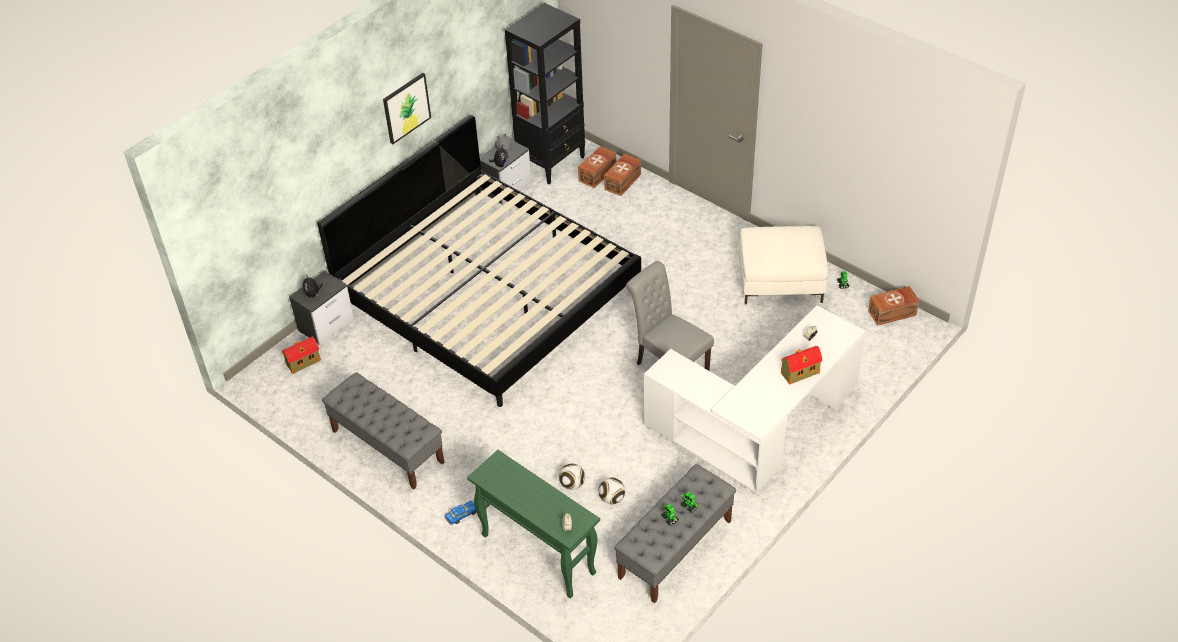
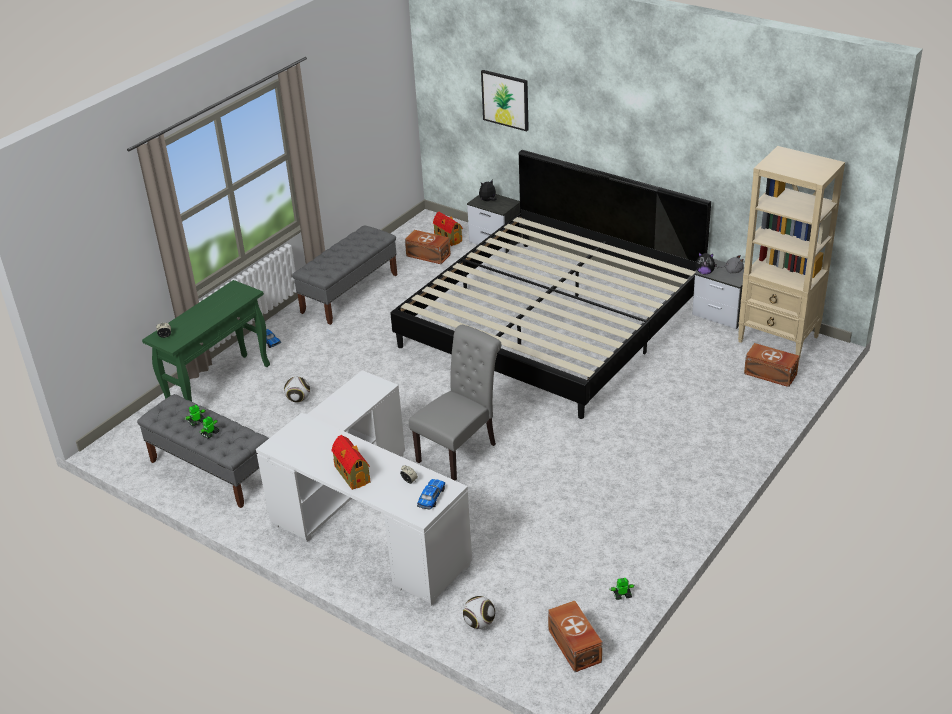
camera: 85 degrees right, 10 degrees down
picture [383,73,431,144] -> picture moved to [481,70,529,131]
black bookcase [505,3,585,184] -> beige bookcase [738,146,845,359]
football [599,478,625,504] -> football moved to [463,596,495,629]
brown storage box [604,154,641,196] -> brown storage box moved to [405,230,451,264]
white ottoman [739,226,828,304] -> none
none -> toy car [417,479,445,510]

